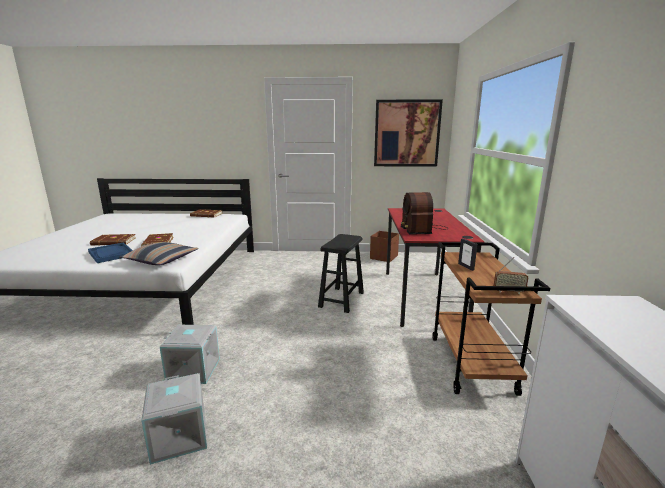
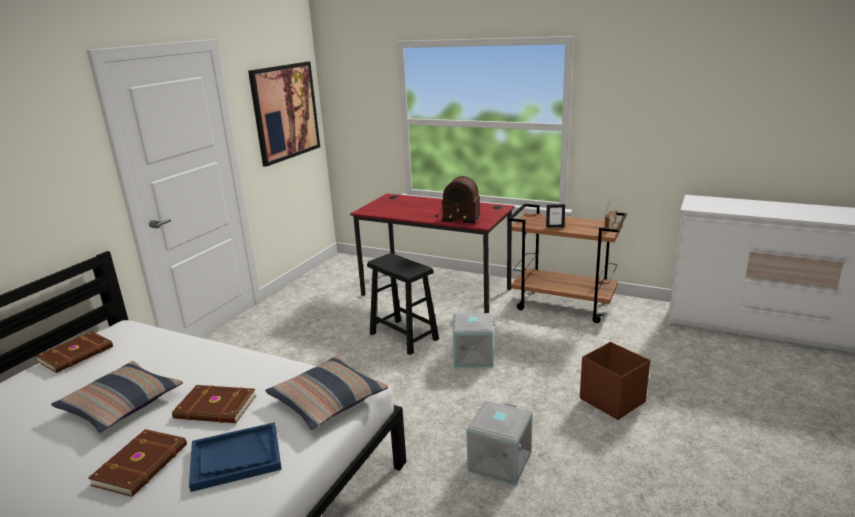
camera: 65 degrees left, 5 degrees up
grey storage box [141,373,207,465] -> grey storage box moved to [451,313,495,368]
brown storage box [370,231,399,262] -> brown storage box moved to [580,342,650,420]
none -> pillow [51,361,183,432]

